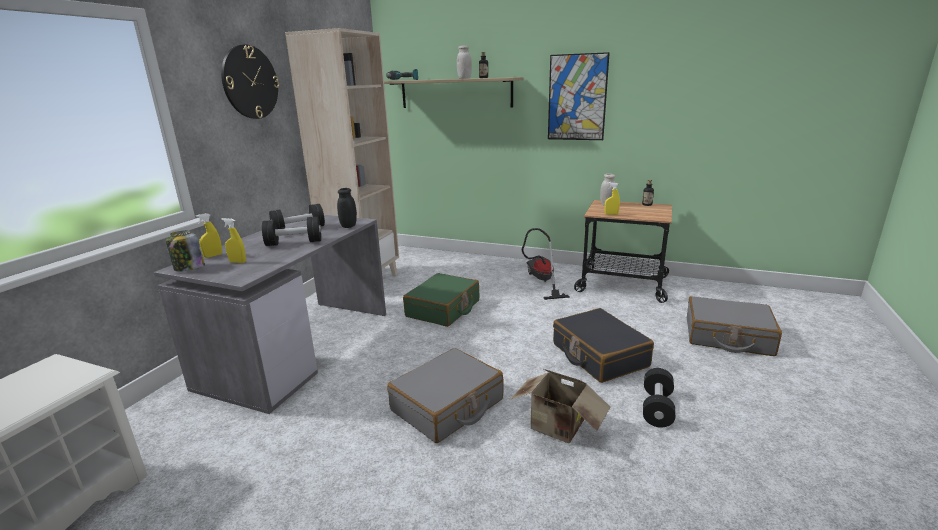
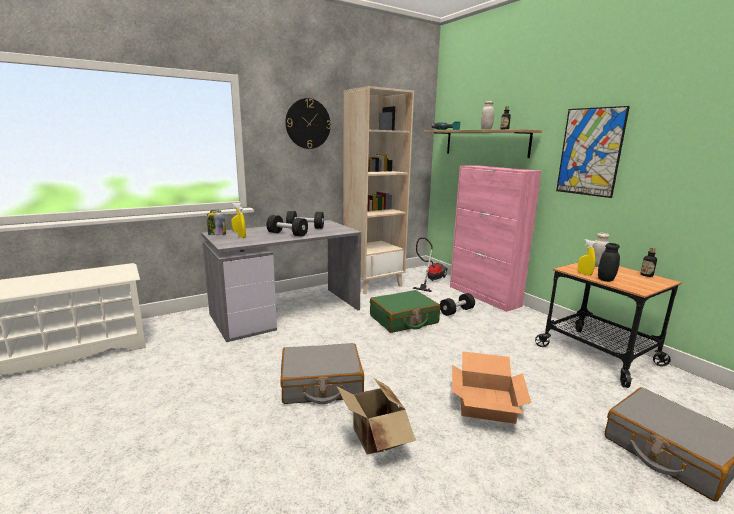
camera: 35 degrees right, 5 degrees down
black jar [337,188,357,228] -> black jar moved to [598,243,620,282]
vacuum cleaner [522,228,570,300] -> vacuum cleaner moved to [413,237,448,292]
black suitcase [553,308,654,383] -> cardboard box [452,351,531,424]
black dumbbell [643,368,675,428] -> black dumbbell moved to [440,293,475,316]
none -> pink cabinet [450,165,541,312]

